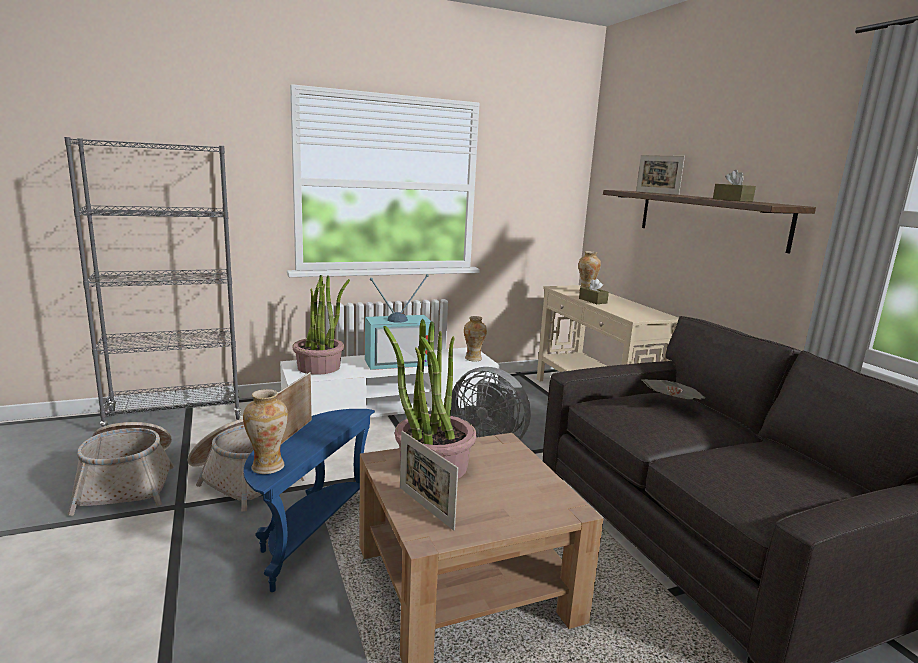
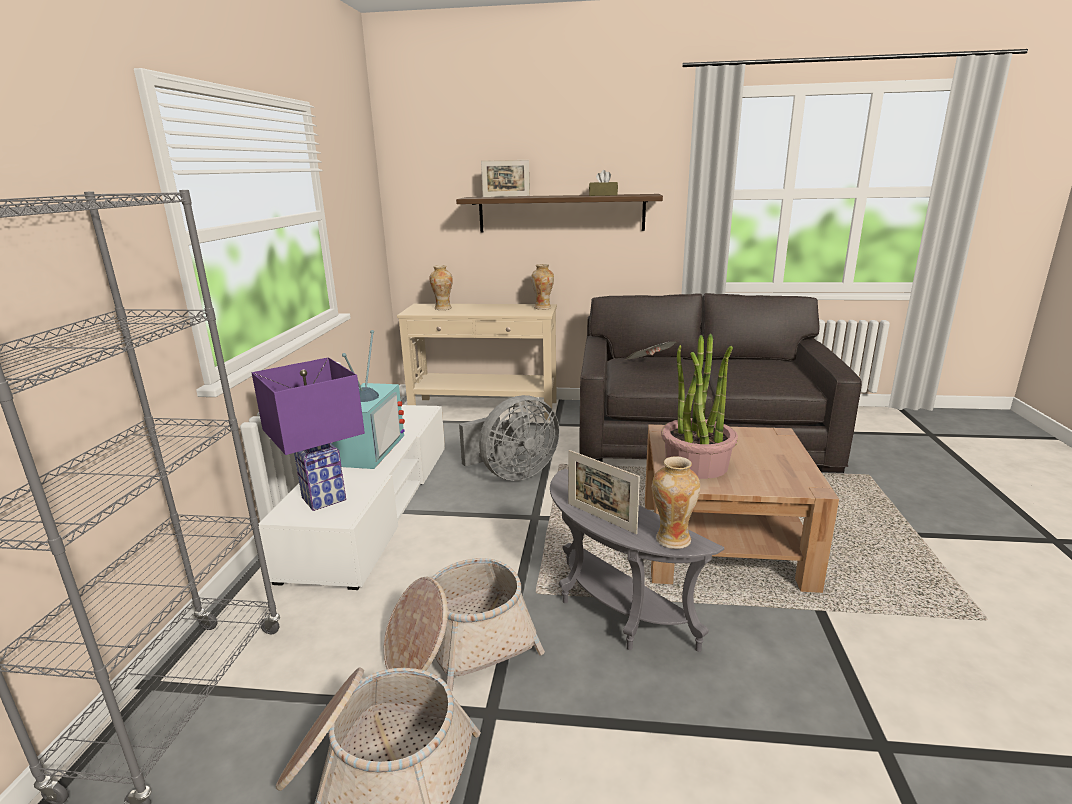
camera: 60 degrees left, 5 degrees up
blue side table [243,409,375,592] -> grey side table [550,469,724,652]
potted plant [292,275,350,375] -> purple table lamp [251,357,365,511]
picture frame [400,431,458,531] -> none
vase [464,316,487,361] -> vase moved to [531,264,554,310]
brown tissue box [579,278,609,304] -> none

